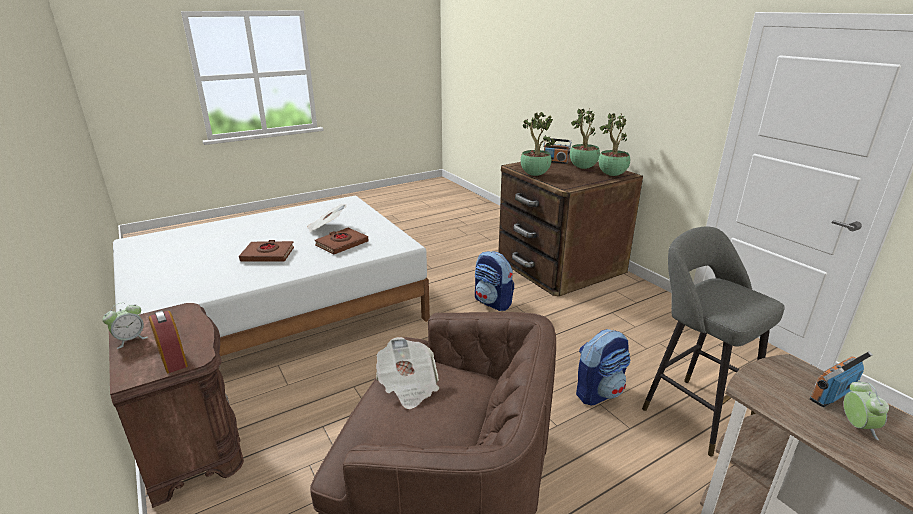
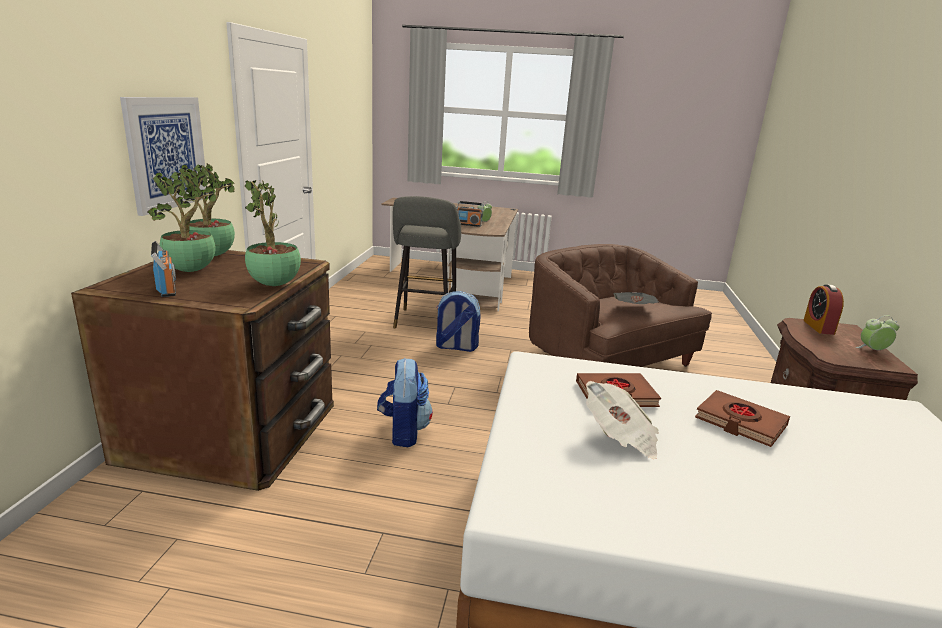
camera: 140 degrees left, 5 degrees down
none -> picture [120,97,208,216]

